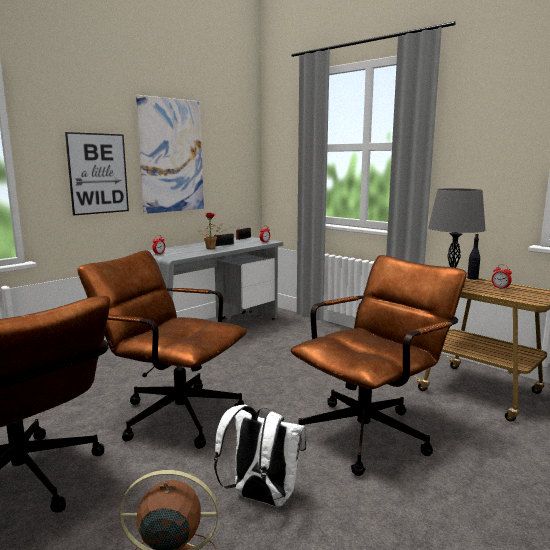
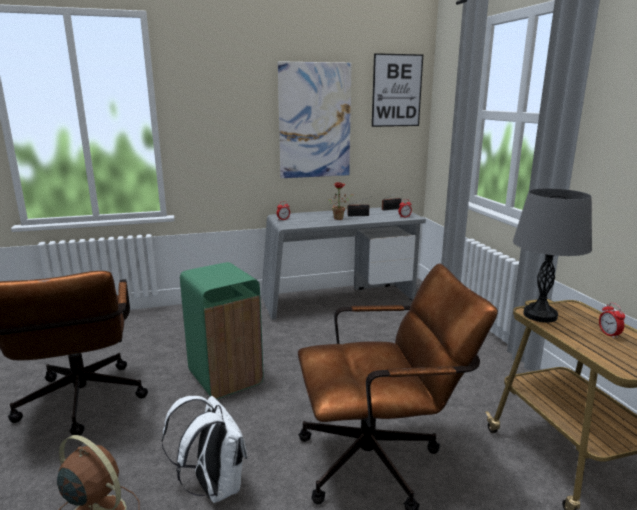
camera: 30 degrees right, 5 degrees up
picture [65,132,129,215] -> picture moved to [372,53,423,127]
brown office chair [77,250,247,449] -> green trash can [180,262,263,399]
black bottle [467,234,480,280] -> none

